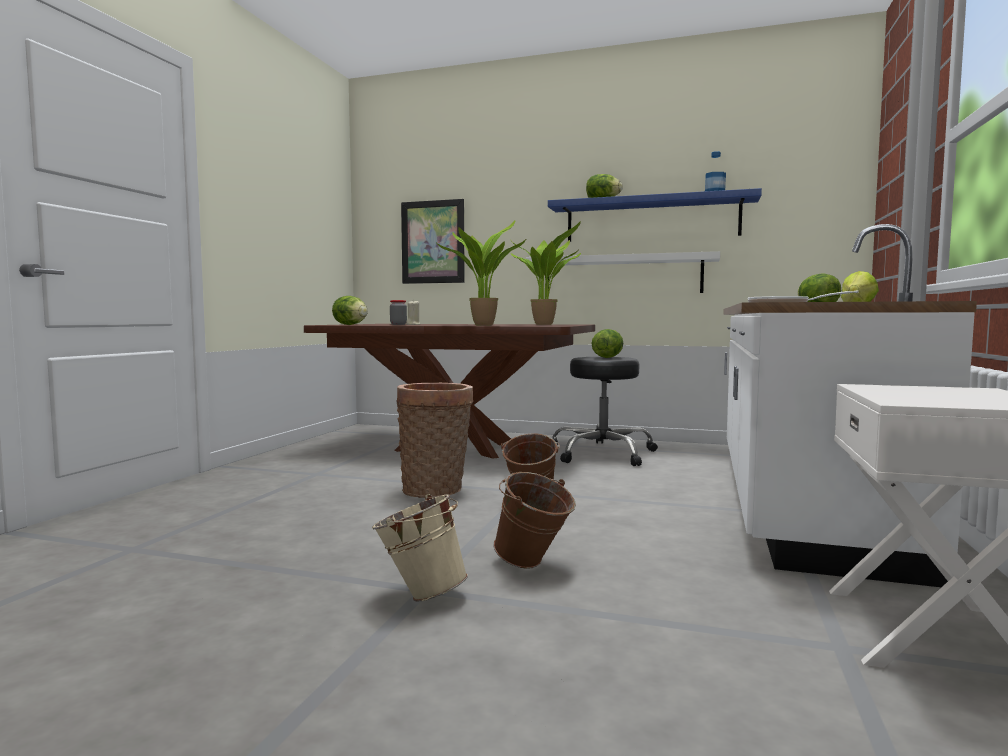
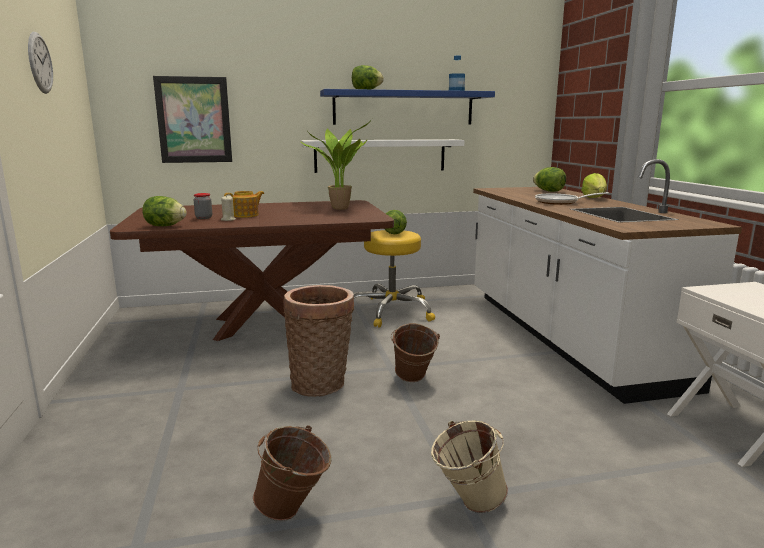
camera: 30 degrees left, 10 degrees up
potted plant [437,220,526,325] -> none
brown bucket [494,472,576,569] -> brown bucket moved to [253,425,332,521]
black stool [552,357,658,466] -> yellow stool [354,230,435,327]
none -> wall clock [28,32,53,94]
none -> teapot [224,191,265,218]

